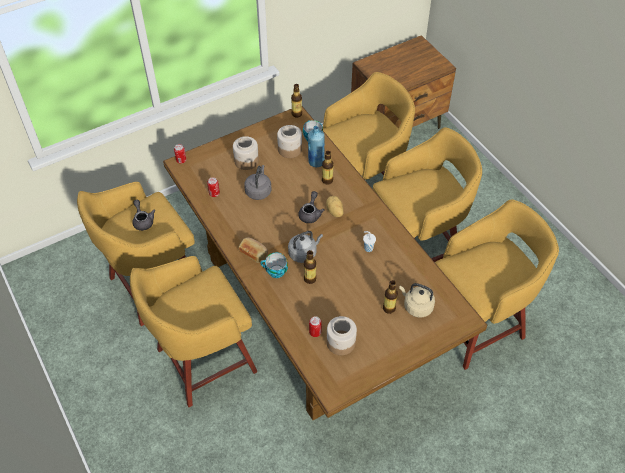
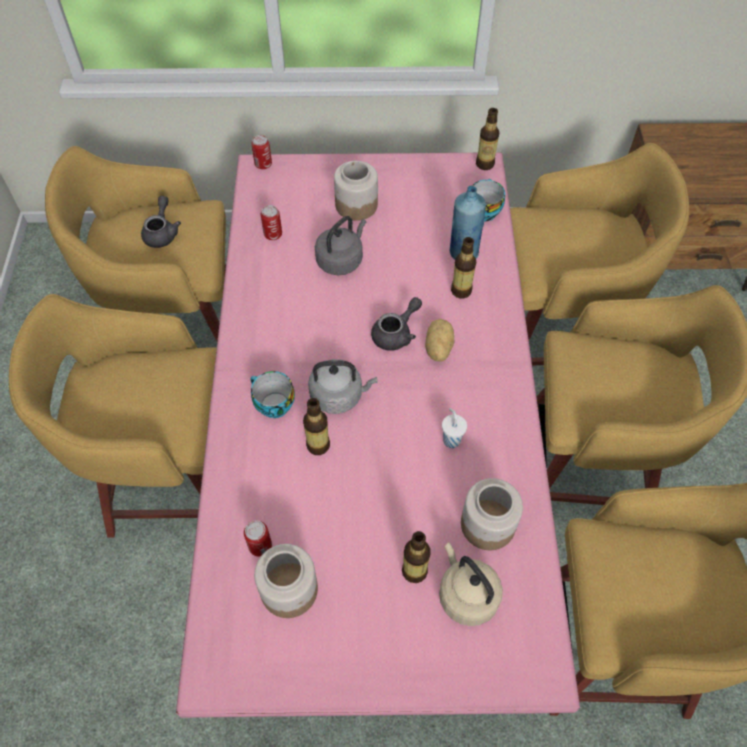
camera: 30 degrees right, 5 degrees up
brown dining table [163,106,487,420] -> pink dining table [176,152,580,718]
bread [239,237,268,263] -> none
jar [277,125,302,158] -> jar moved to [461,478,523,550]

